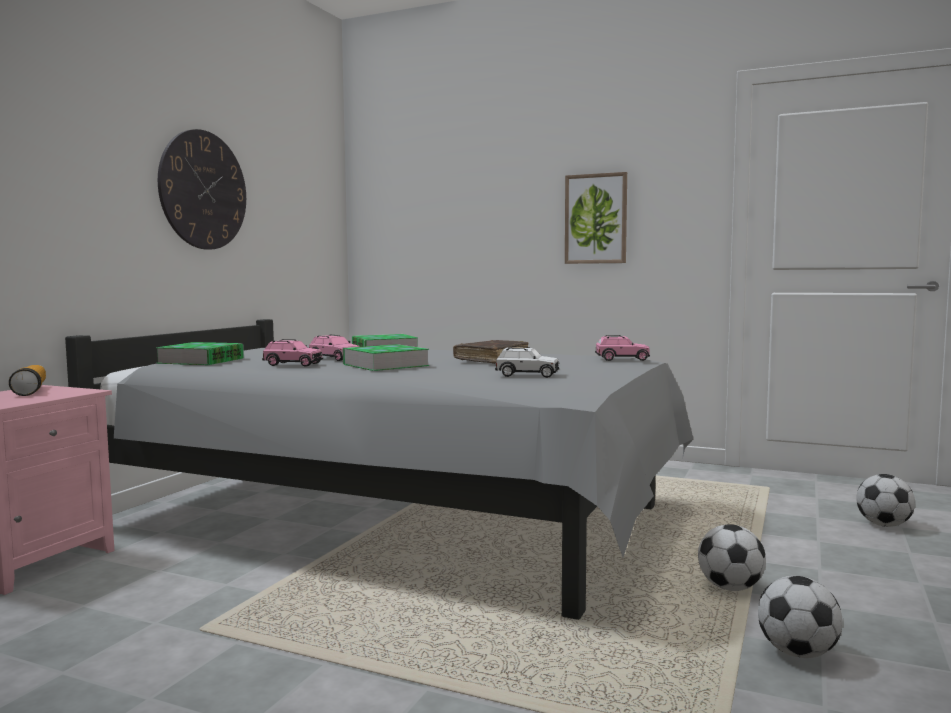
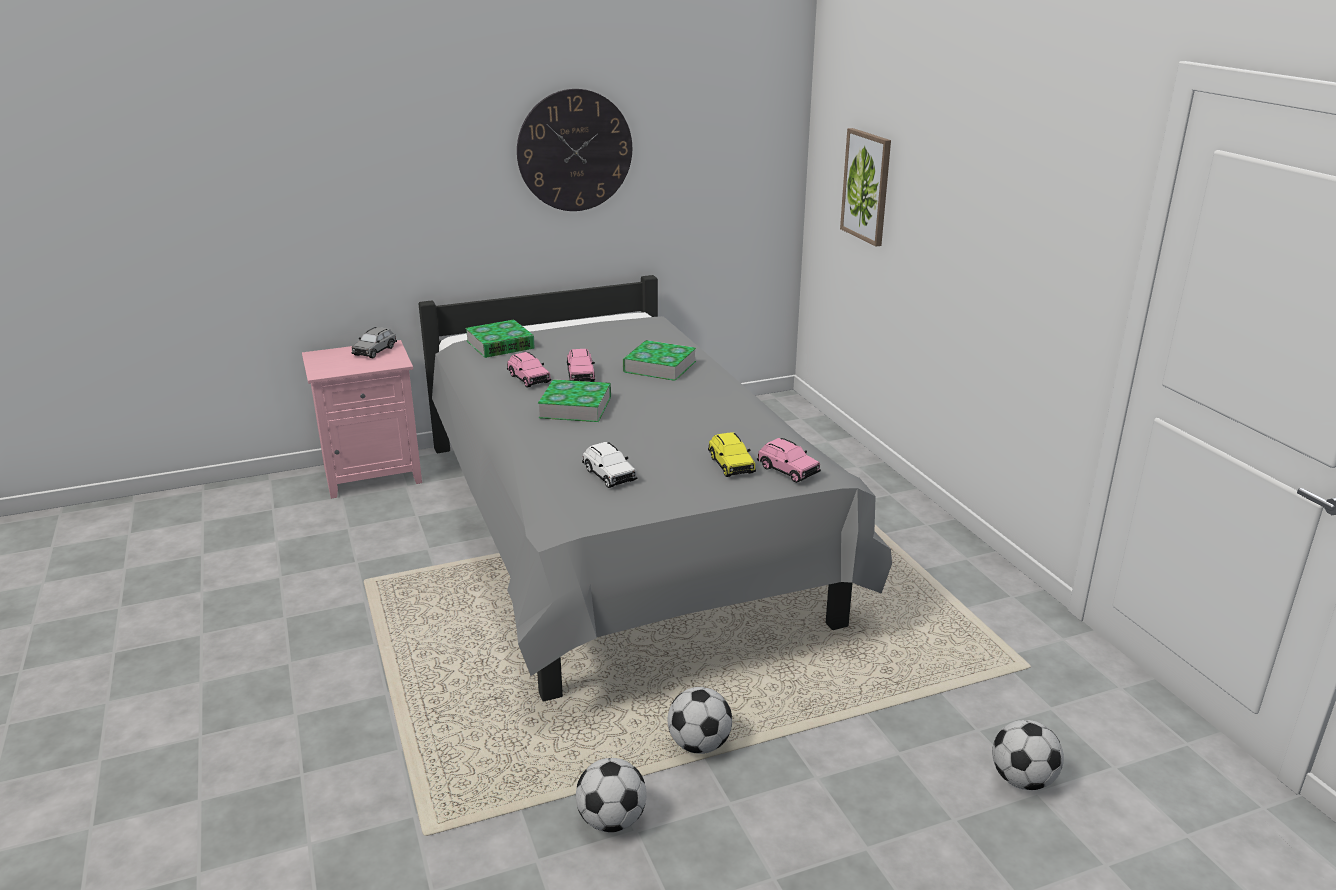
camera: 45 degrees right, 20 degrees up
flashlight [9,365,46,396] -> grey toy car [351,327,397,358]
brown book [453,340,529,364] -> none
picture [565,172,627,264] -> picture moved to [840,128,891,246]
none -> yellow toy car [708,432,756,477]

